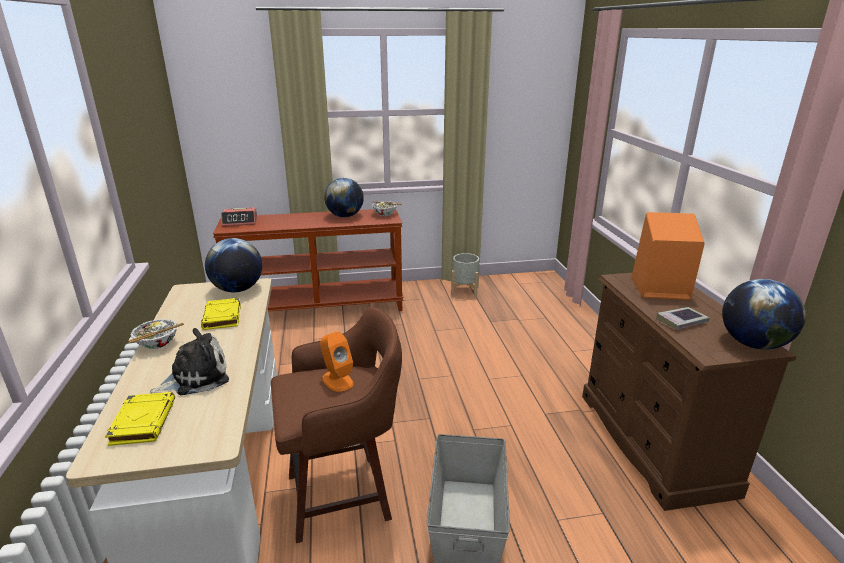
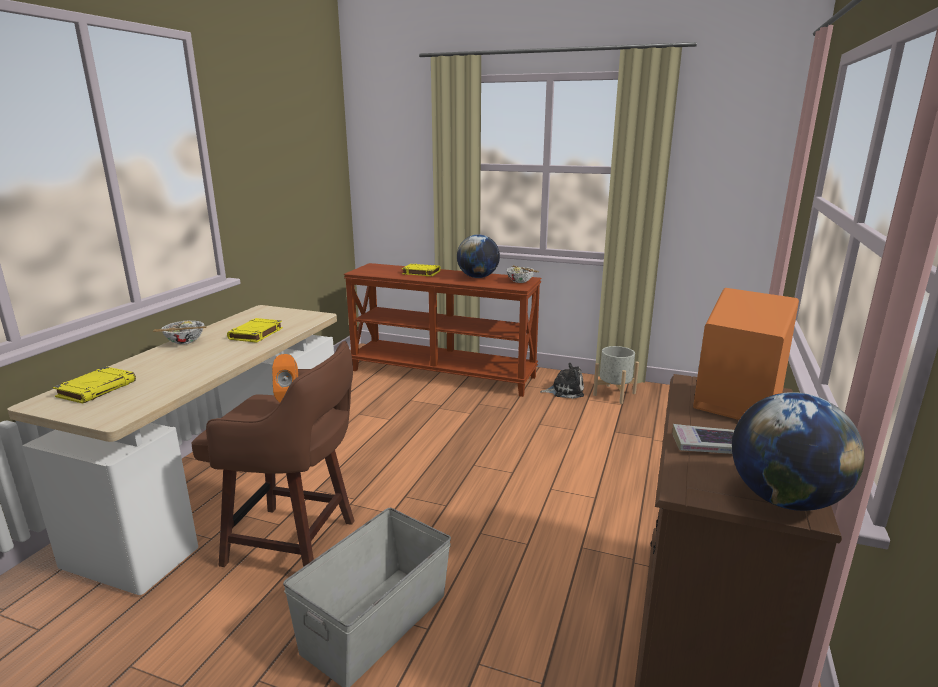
camera: 30 degrees right, 5 degrees down
plush toy [149,328,229,395] -> plush toy moved to [540,363,584,399]
globe [205,238,262,292] -> none
alarm clock [221,207,257,226] -> none
none -> yellow book [402,264,441,276]

